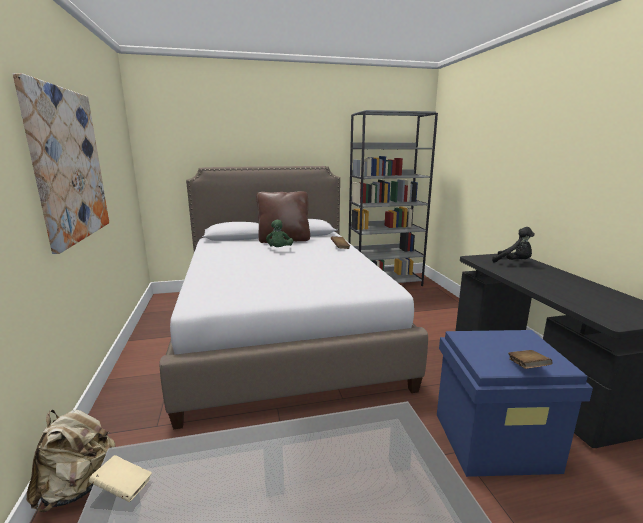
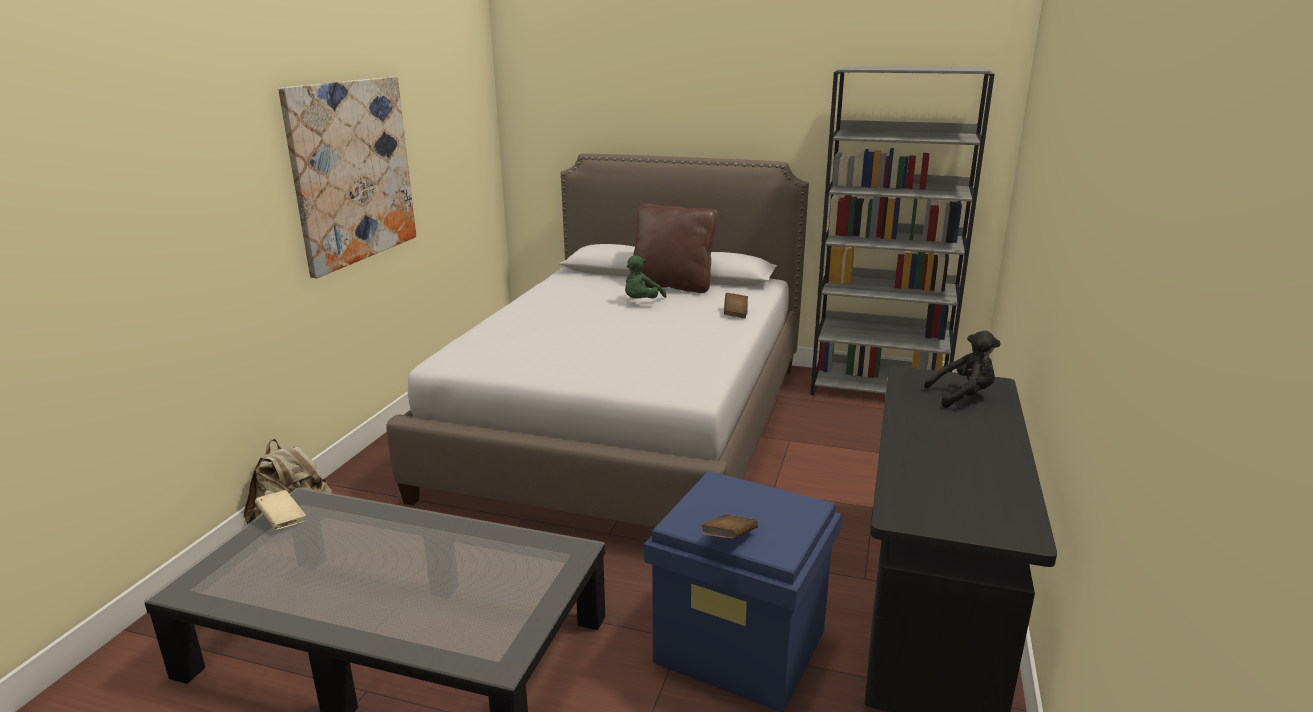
camera: 30 degrees right, 5 degrees up
black plush toy [492,227,535,263] -> black plush toy turned 75 degrees counterclockwise [924,331,1001,408]

